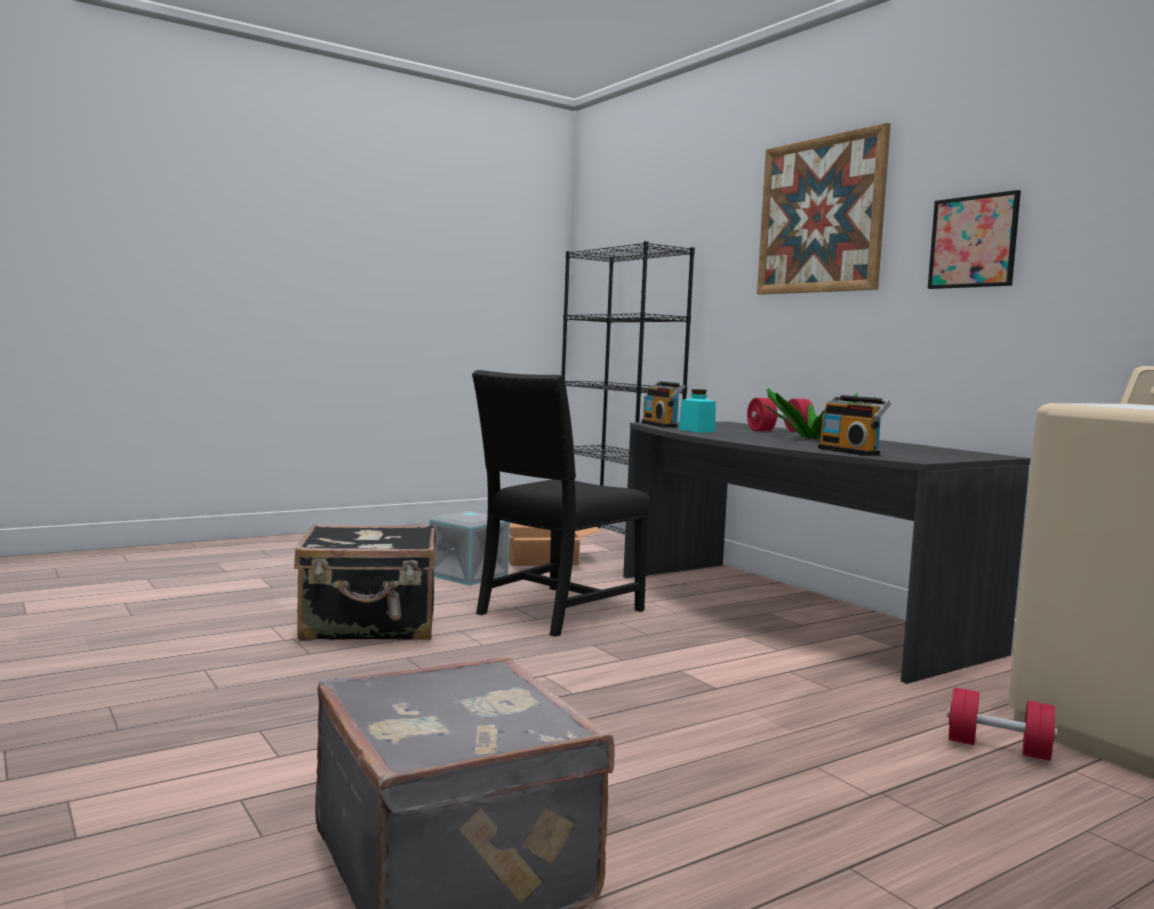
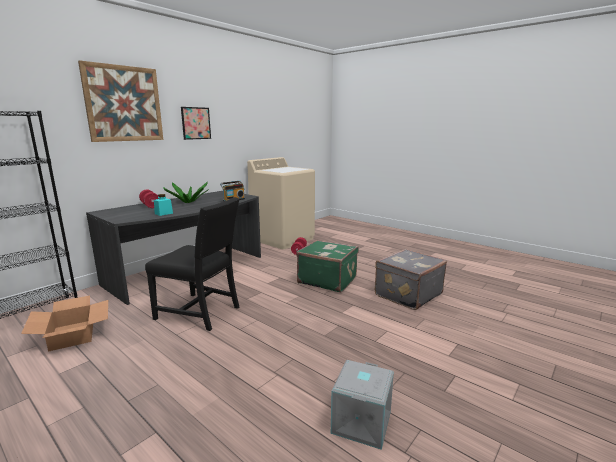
camera: 105 degrees left, 10 degrees up
black suitcase [294,524,436,641] -> none
grey storage box [429,511,510,586] -> grey storage box moved to [331,360,394,450]
radio [641,381,685,428] -> none
none -> green suitcase [296,240,359,292]

